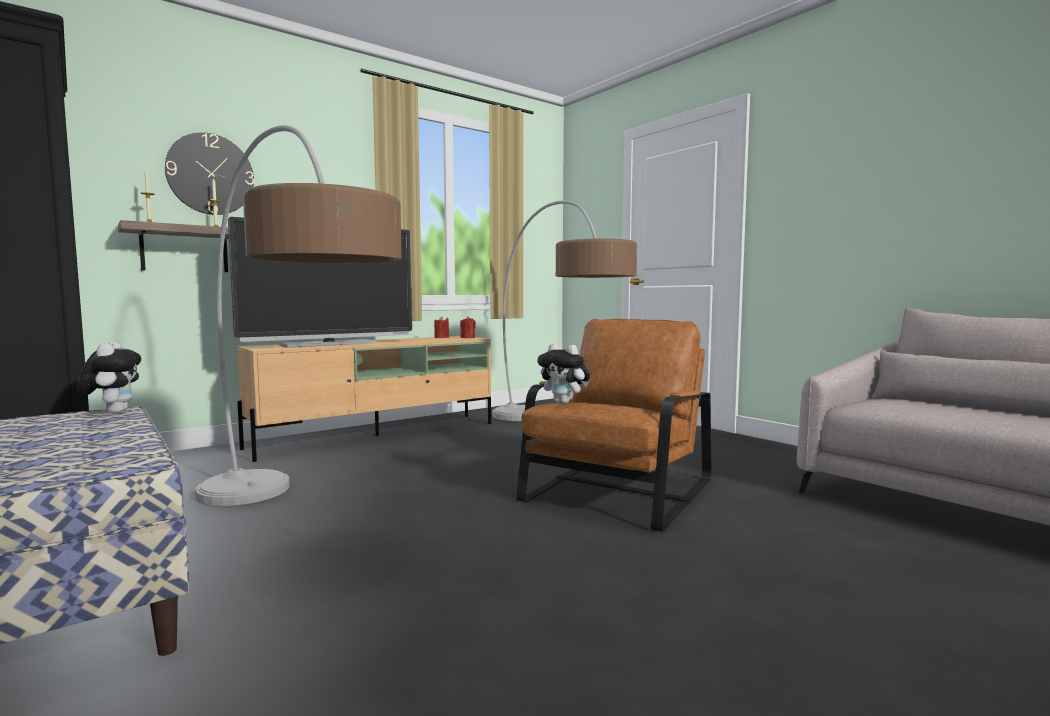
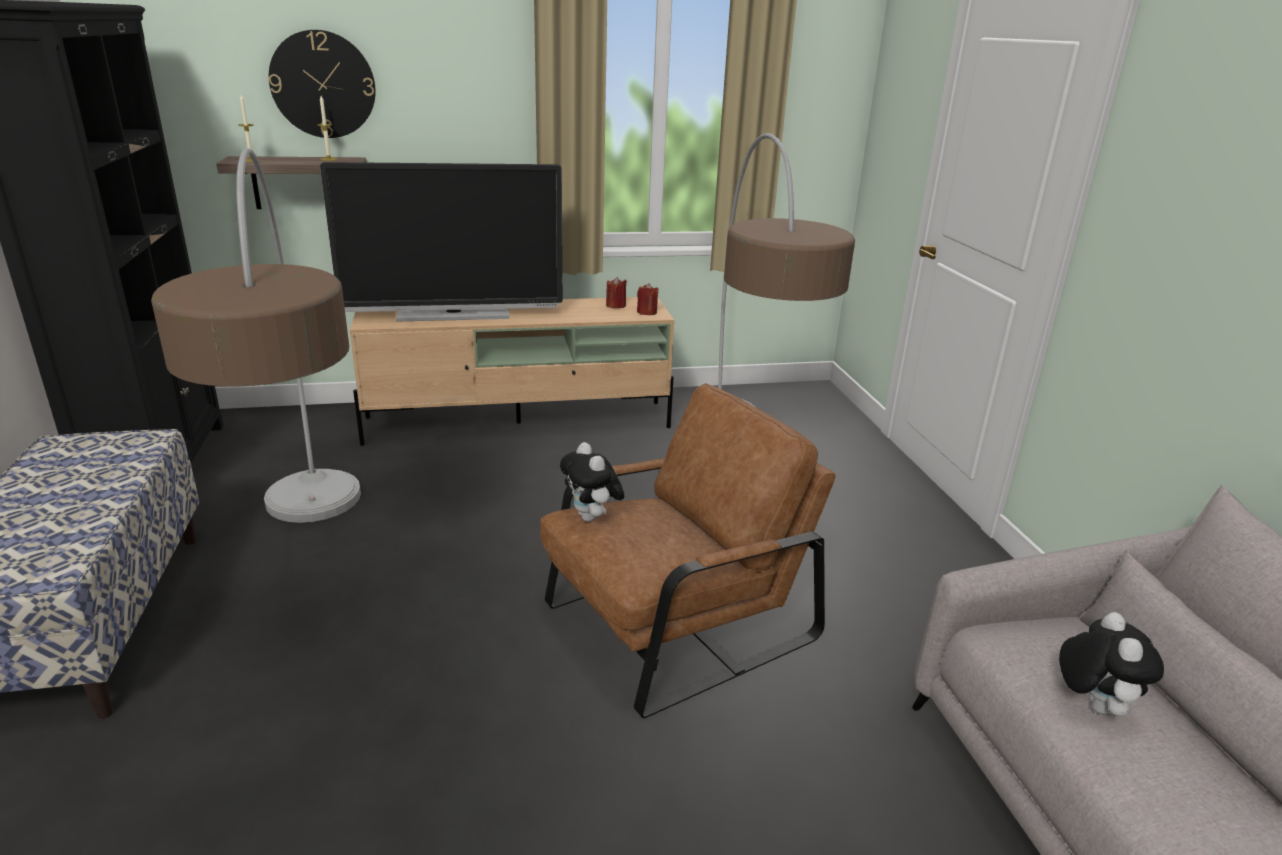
camera: 25 degrees right, 20 degrees up
plush toy [77,341,141,413] -> plush toy moved to [1059,612,1164,717]

